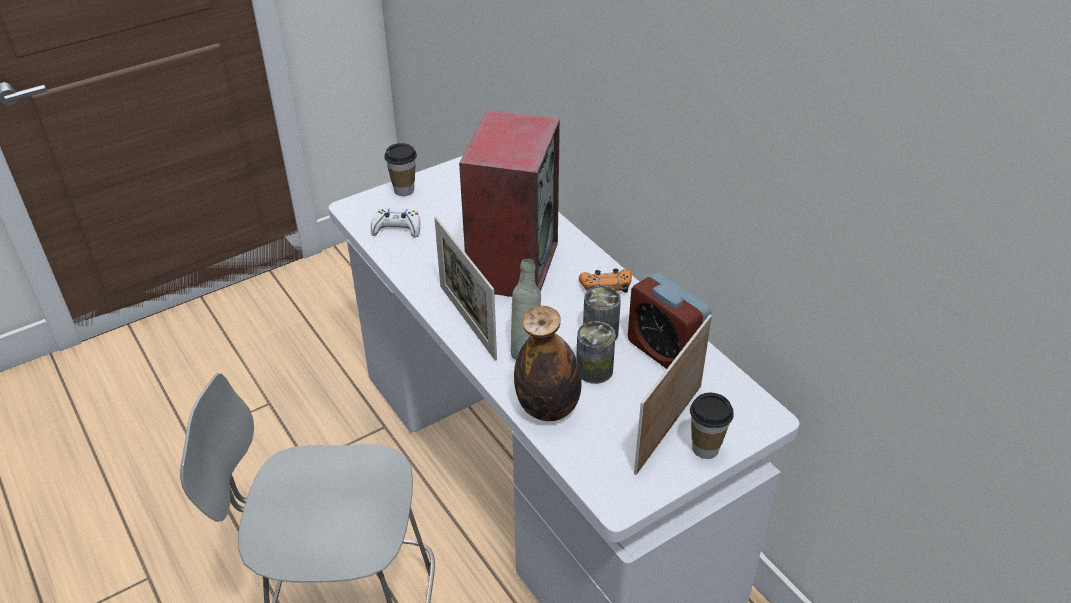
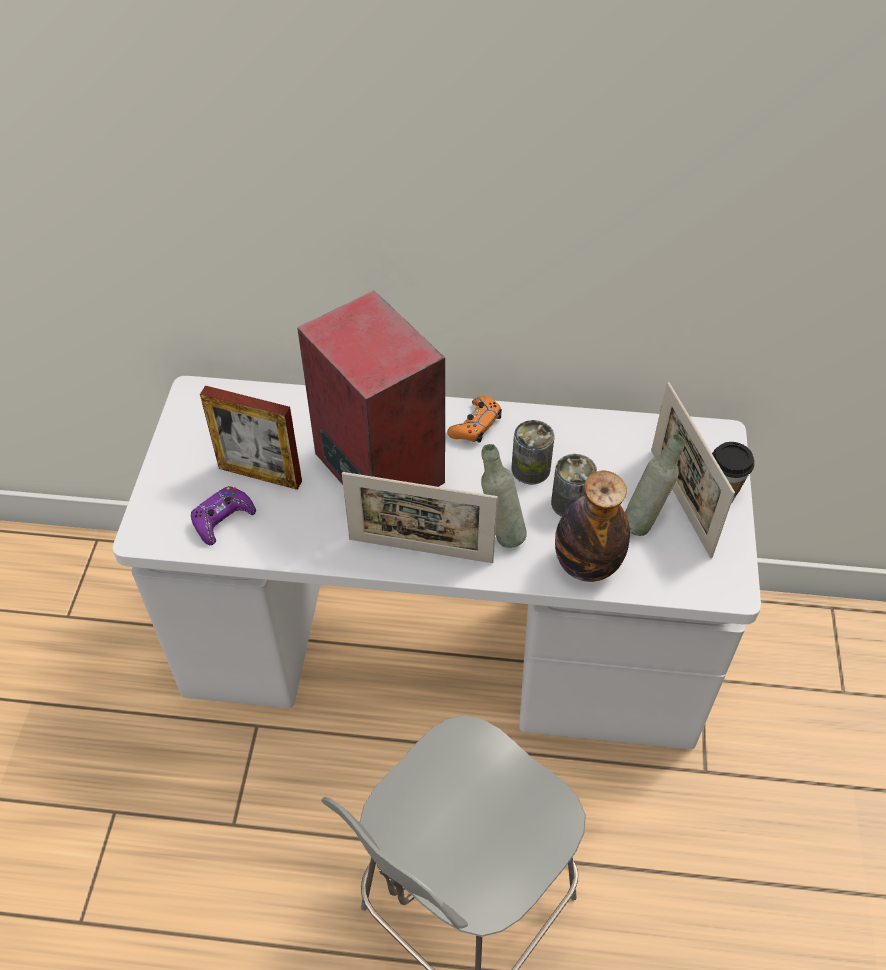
camera: 50 degrees left, 10 degrees up
white game controller [371,208,420,238] -> purple game controller [191,486,256,545]
cup [384,143,417,196] -> none
alarm clock [628,273,711,369] -> none
none -> picture frame [200,385,302,490]
none -> grey bottle [625,434,685,536]

